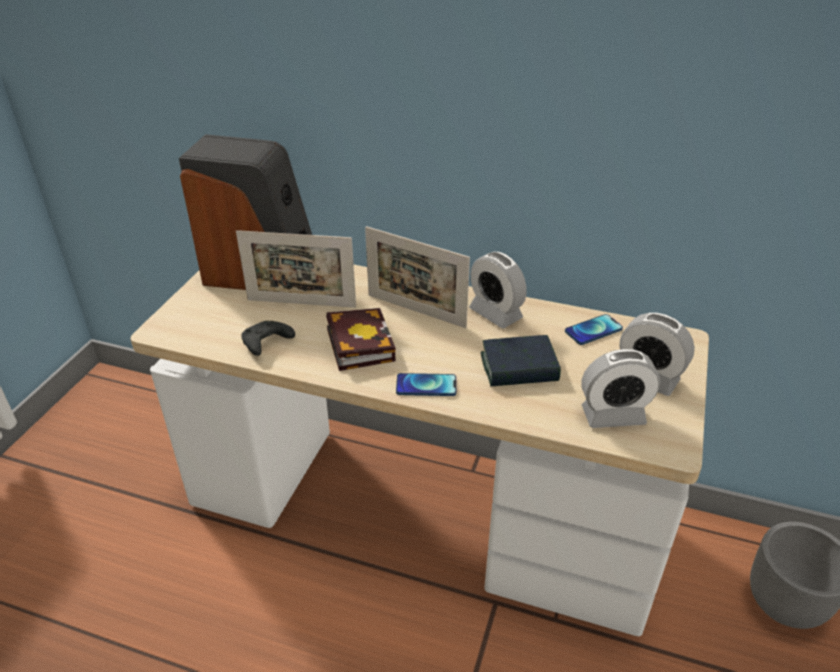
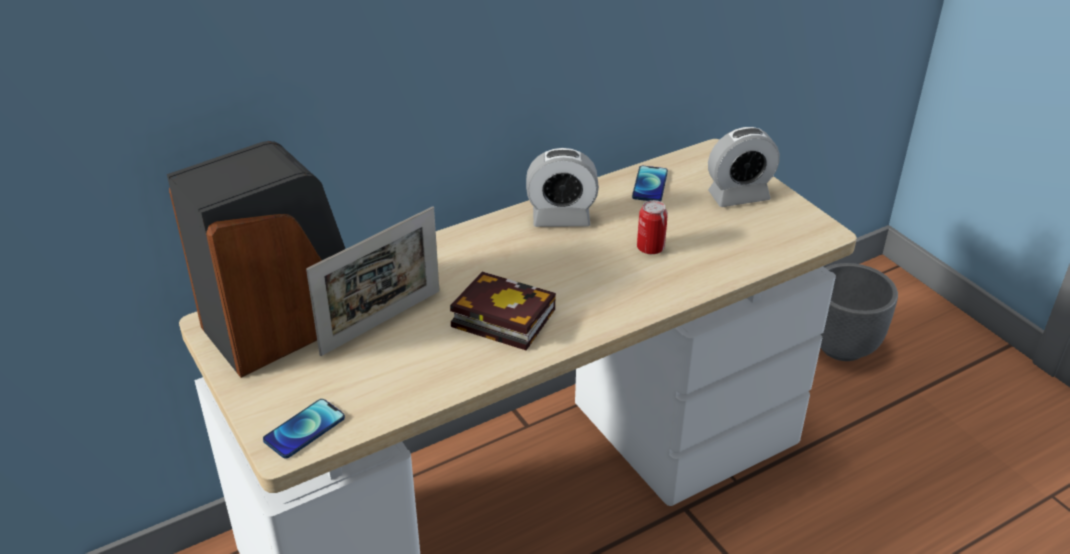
camera: 50 degrees left, 0 degrees up
black game controller [241,321,295,356] -> none
picture frame [365,226,470,328] -> none
phone [396,373,456,396] -> phone moved to [263,399,345,459]
book [481,335,561,387] -> can [637,200,668,254]
alarm clock [581,349,660,428] -> none

